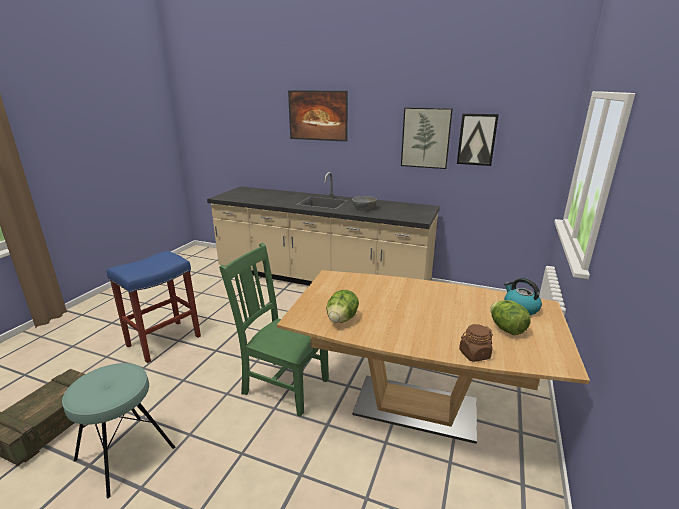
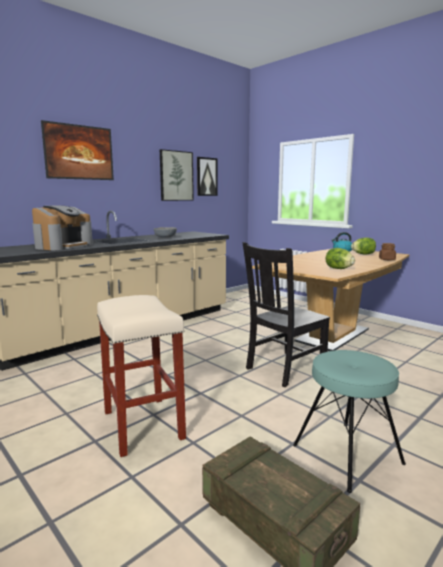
camera: 65 degrees left, 10 degrees down
blue stool [107,251,201,363] -> beige stool [97,295,186,457]
green chair [219,243,329,417] -> black chair [243,242,330,387]
none -> coffee machine [32,206,93,250]

